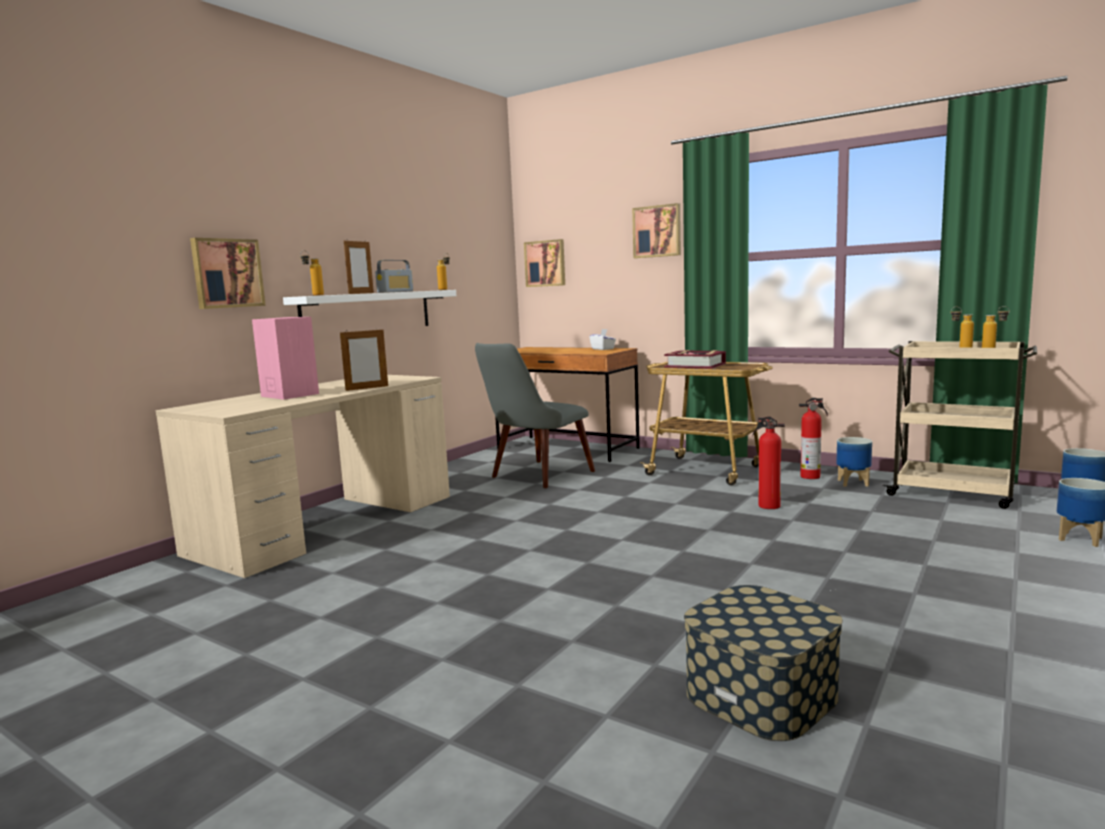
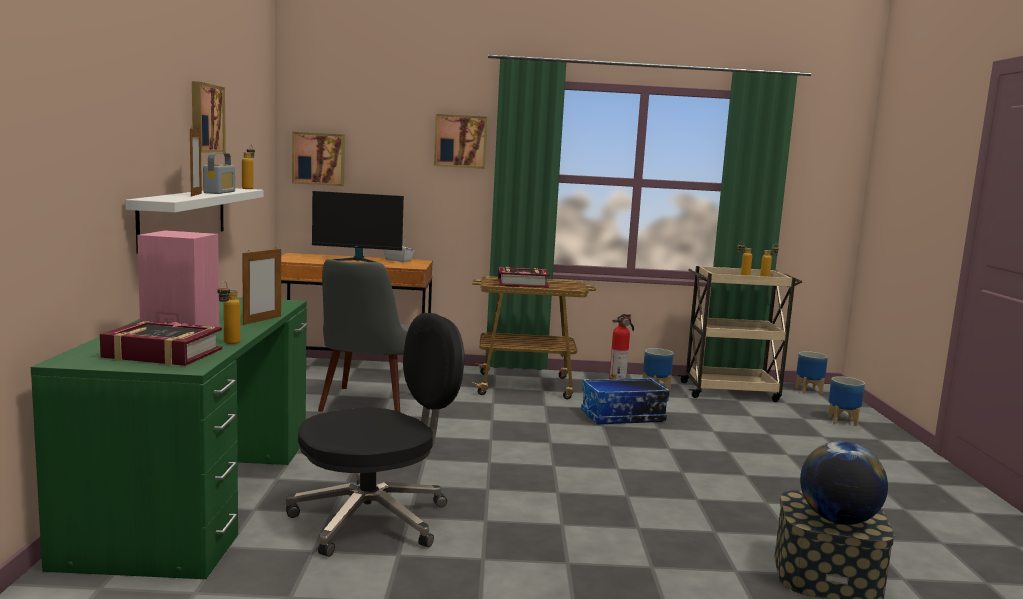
camera: 35 degrees left, 0 degrees up
beige desk [156,375,450,578] -> green desk [31,297,308,579]
picture [190,238,266,309] -> picture moved to [192,81,226,153]
bottle [300,251,324,296] -> bottle moved to [217,281,241,344]
fire extinguisher [752,417,785,509] -> storage box [581,378,670,424]
none -> book [100,320,222,366]
none -> black office chair [286,313,464,557]
none -> monitor [312,191,404,262]
none -> globe [800,441,888,525]

